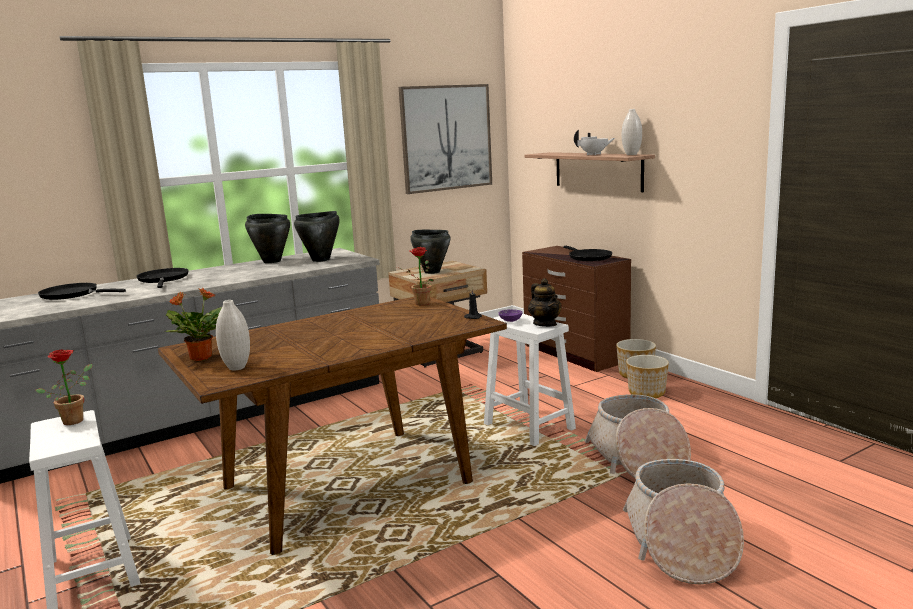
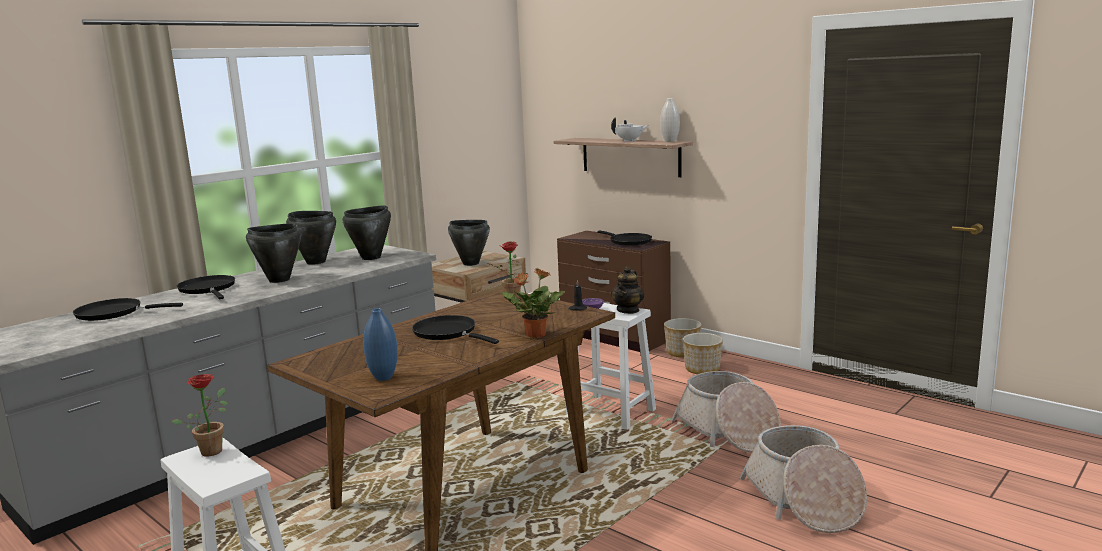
camera: 15 degrees left, 0 degrees up
potted plant [165,288,222,361] -> potted plant moved to [502,268,565,338]
white vase [216,300,250,370] -> blue vase [363,308,398,381]
picture [399,84,492,194] -> none
teapot [528,278,561,327] -> teapot turned 60 degrees clockwise [611,266,645,314]
none -> black cooking pot [246,224,301,283]
none -> black frying pan [412,315,499,344]

